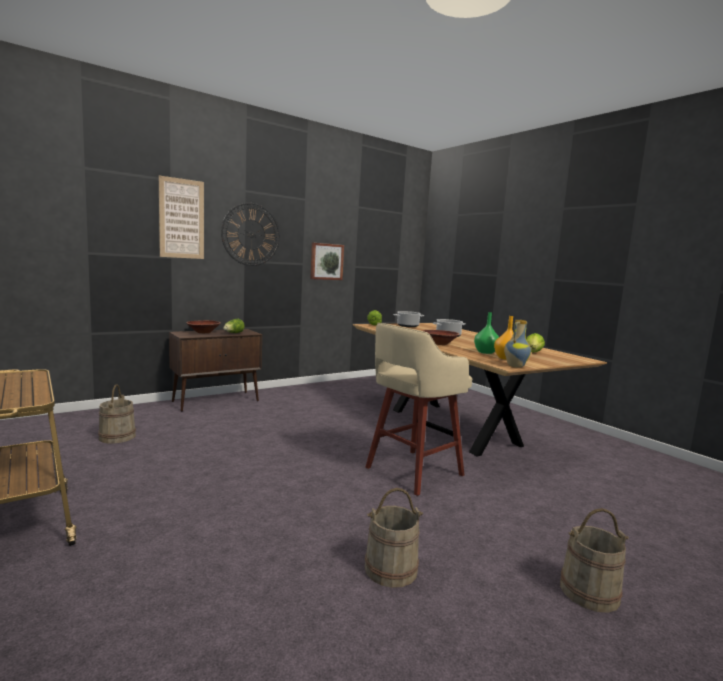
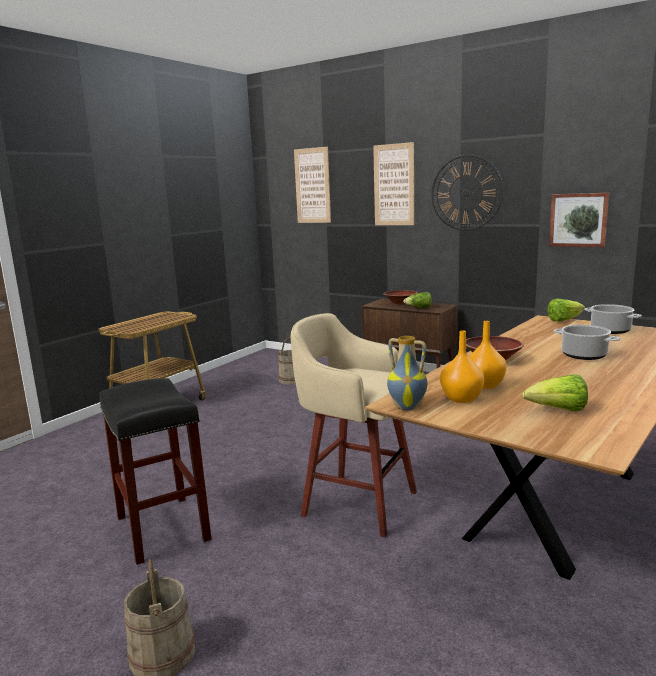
camera: 70 degrees right, 5 degrees up
beige bucket [365,488,423,588] -> black stool [100,378,211,565]
green vase [474,312,499,354] -> orange vase [469,321,507,389]
none -> picture [294,147,331,223]

